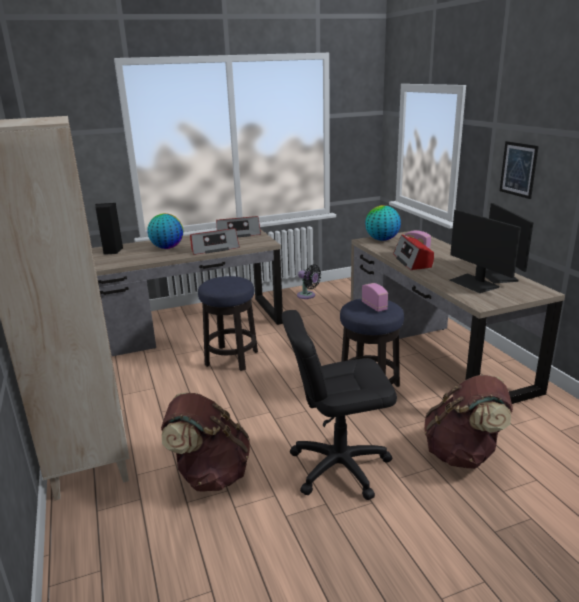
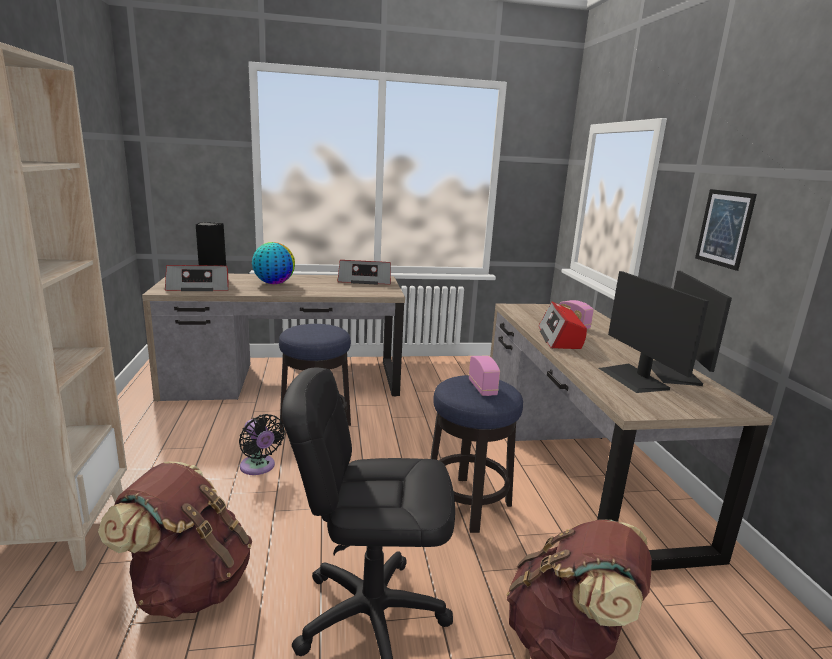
camera: 10 degrees right, 5 degrees down
radio [190,228,240,255] -> radio moved to [165,265,229,291]
black fan [297,264,321,299] -> black fan moved to [239,414,285,475]
globe [365,205,401,241] -> none

